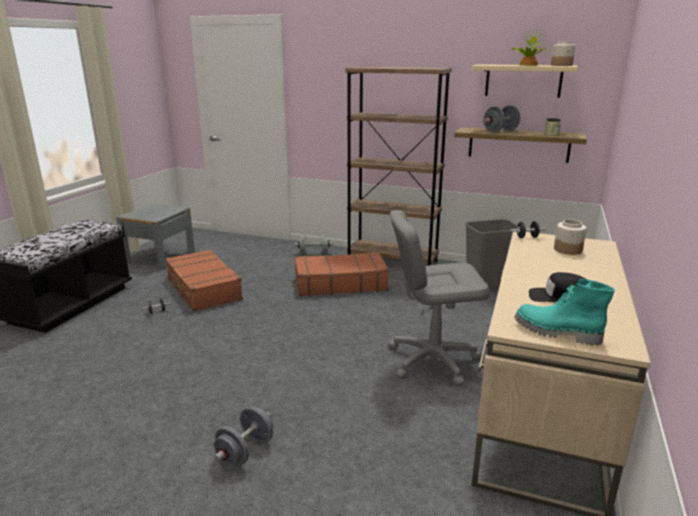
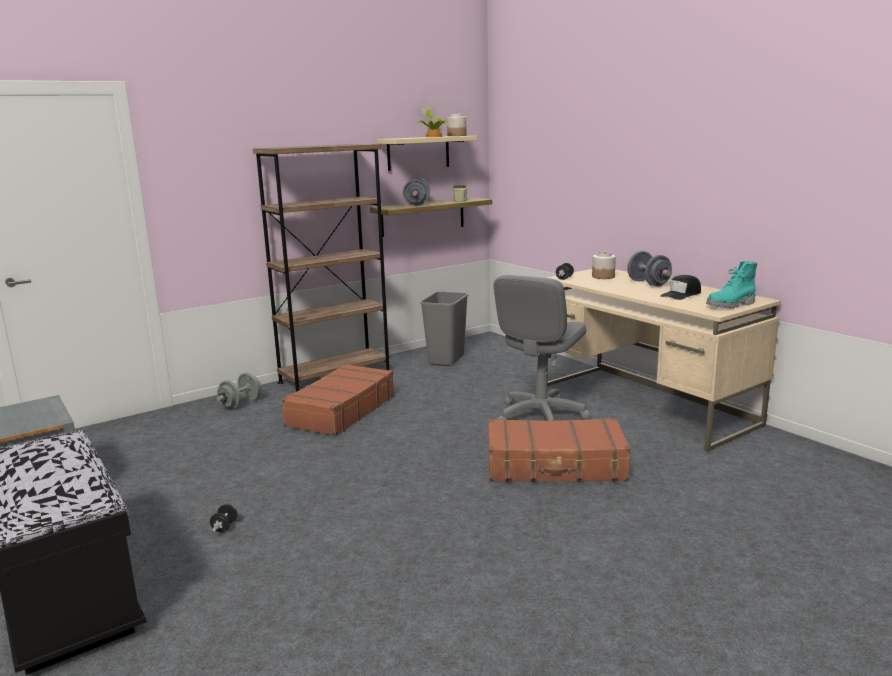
camera: 55 degrees left, 5 degrees down
brown suitcase [165,249,243,312] -> brown suitcase moved to [488,418,631,482]
grey dumbbell [214,407,273,466] -> grey dumbbell moved to [627,251,672,287]

